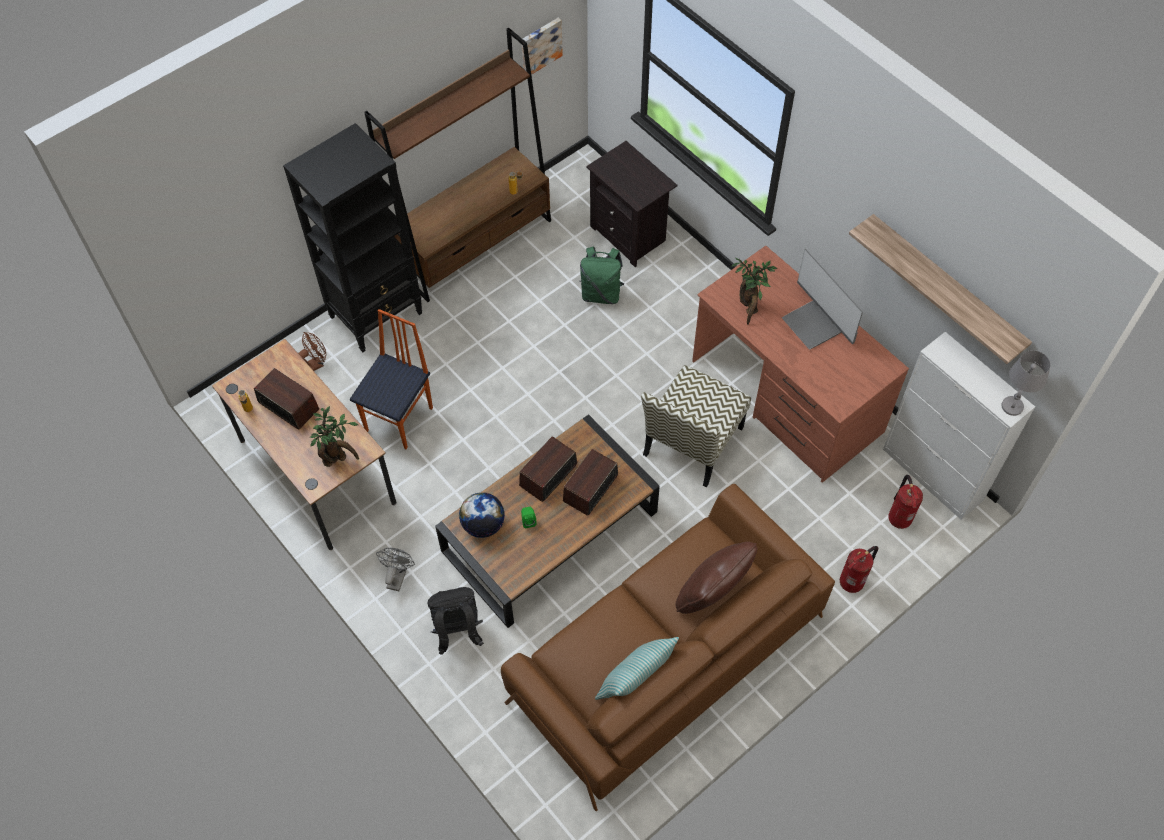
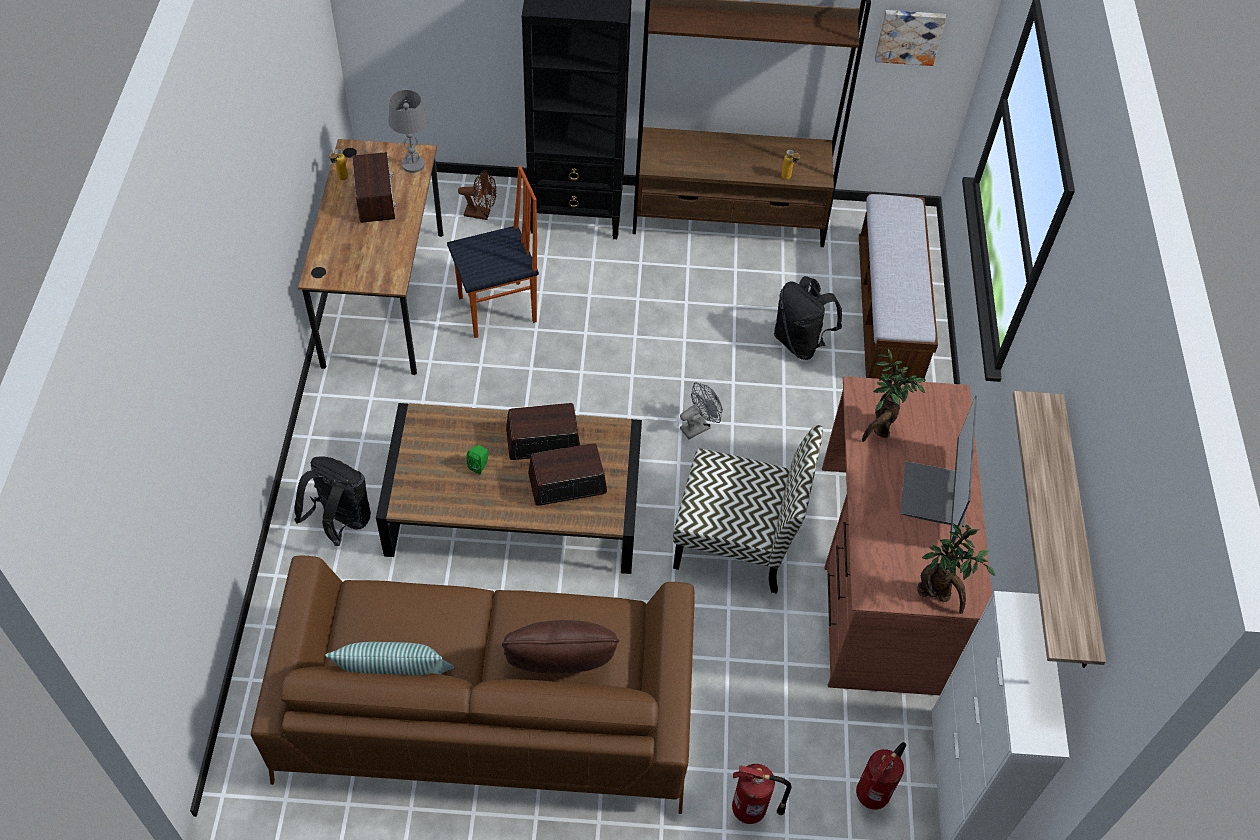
camera: 40 degrees right, 5 degrees down
potted plant [310,406,359,467] -> potted plant moved to [917,523,995,614]
grey fan [376,548,415,591] -> grey fan moved to [680,382,723,439]
globe [459,492,505,538] -> none
green backpack [579,247,624,304] -> black backpack [774,276,842,360]
black nightstand [586,141,678,267] -> bench [859,194,938,382]
chair [641,365,751,487] -> chair turned 150 degrees counterclockwise [673,425,823,594]
grey table lamp [1001,350,1051,416] -> grey table lamp moved to [388,90,427,173]

